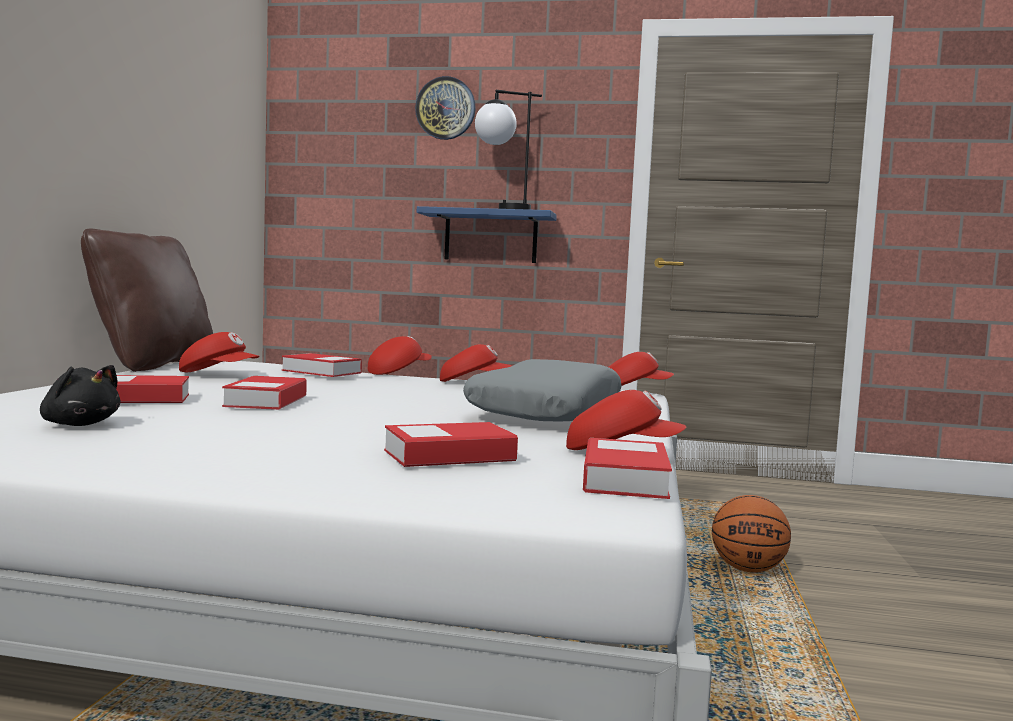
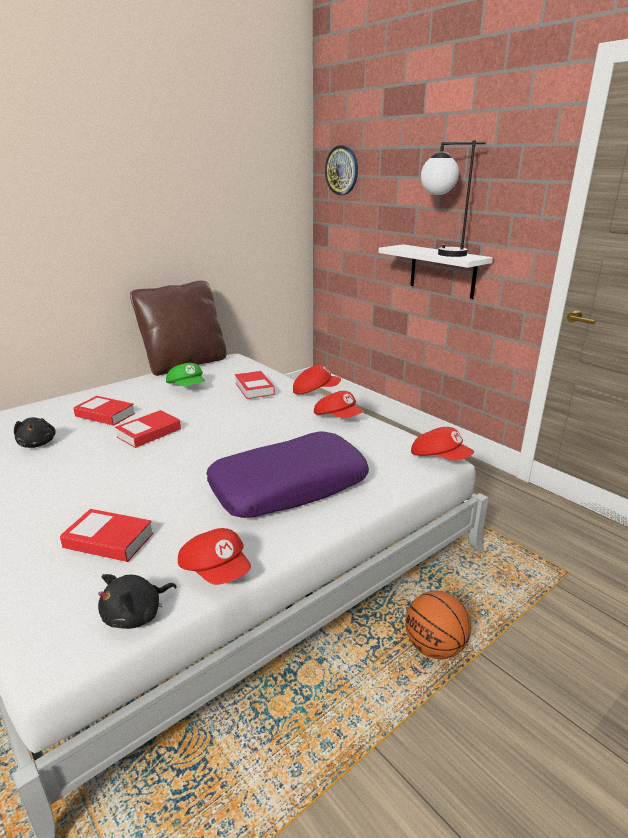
camera: 40 degrees right, 20 degrees up
red cap [179,332,260,373] -> green cap [166,363,205,386]
wall clock [415,76,476,140] -> wall clock moved to [325,145,358,195]
blue shelf [417,206,557,263] -> white shelf [378,244,493,299]
grey pillow [463,359,622,421] -> purple pillow [206,432,369,518]
book [583,438,672,499] -> black plush toy [98,574,177,629]

